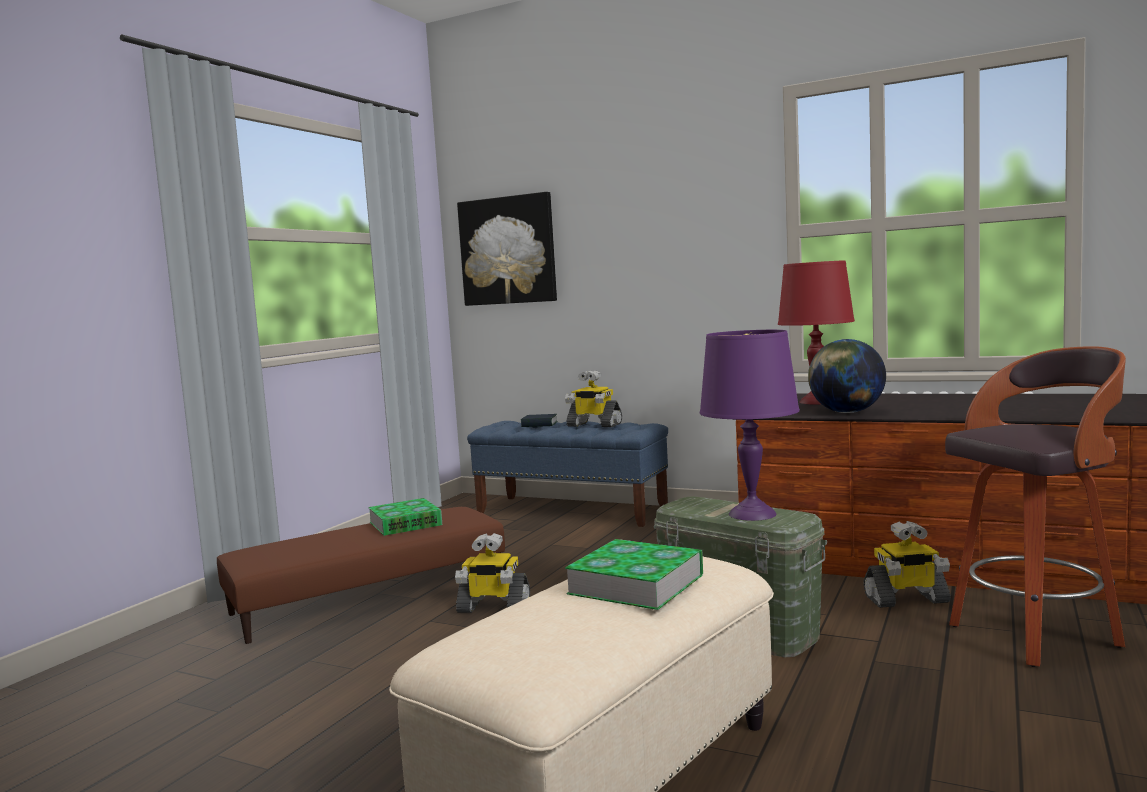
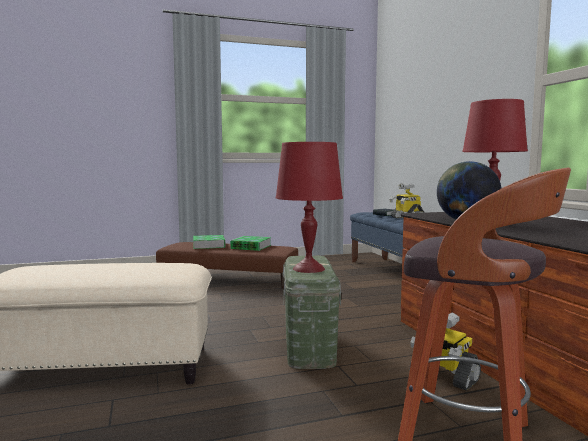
camera: 45 degrees right, 0 degrees up
toy robot [455,533,530,613] -> none
picture [457,192,557,306] -> none
book [565,539,703,610] -> book moved to [193,235,225,249]
purple table lamp [700,330,800,521] -> red table lamp [276,142,343,273]

